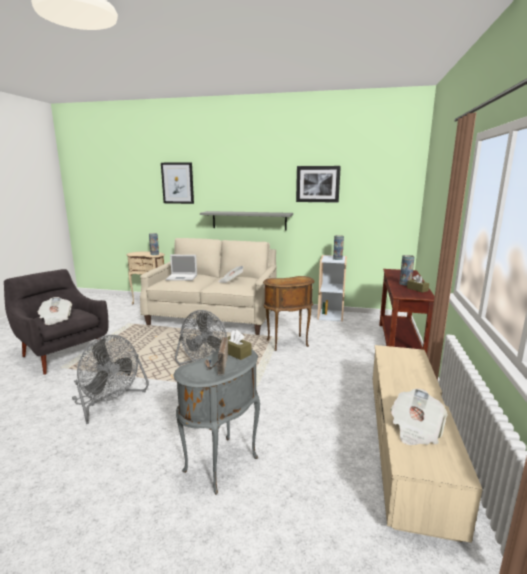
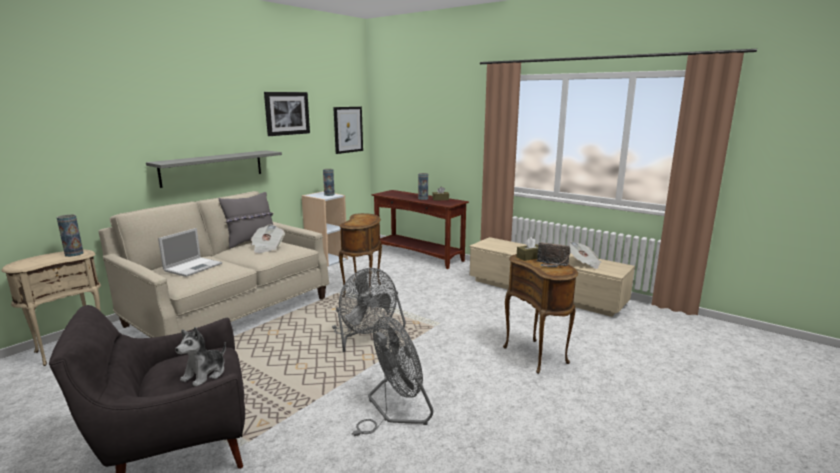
camera: 65 degrees left, 0 degrees up
newspaper [38,297,72,325] -> plush toy [175,327,226,386]
picture [161,162,194,204] -> picture moved to [333,107,363,154]
grey side table [174,348,260,495] -> brown side table [503,254,578,374]
none -> grey pillow [219,192,274,248]

